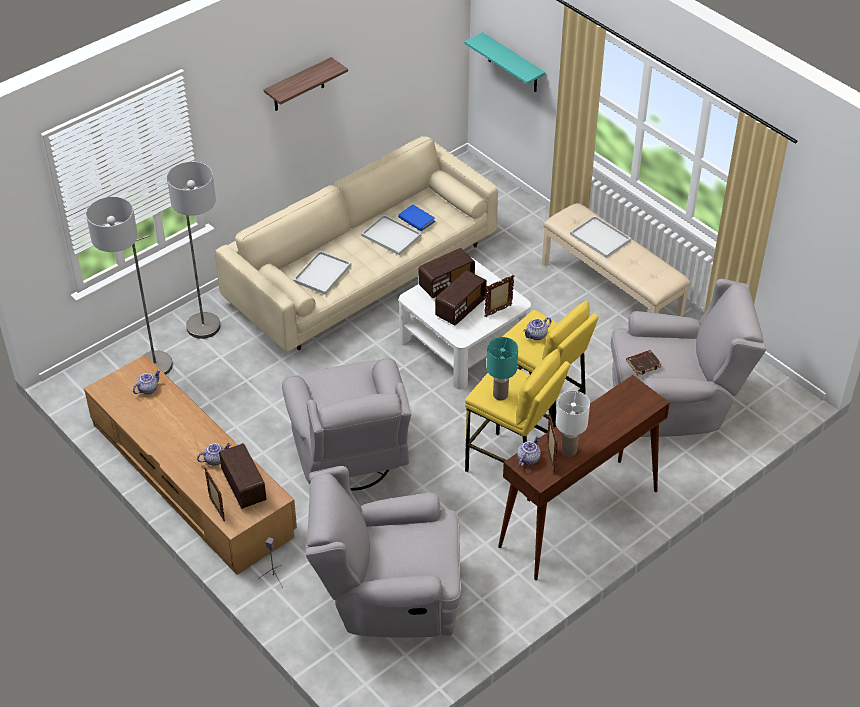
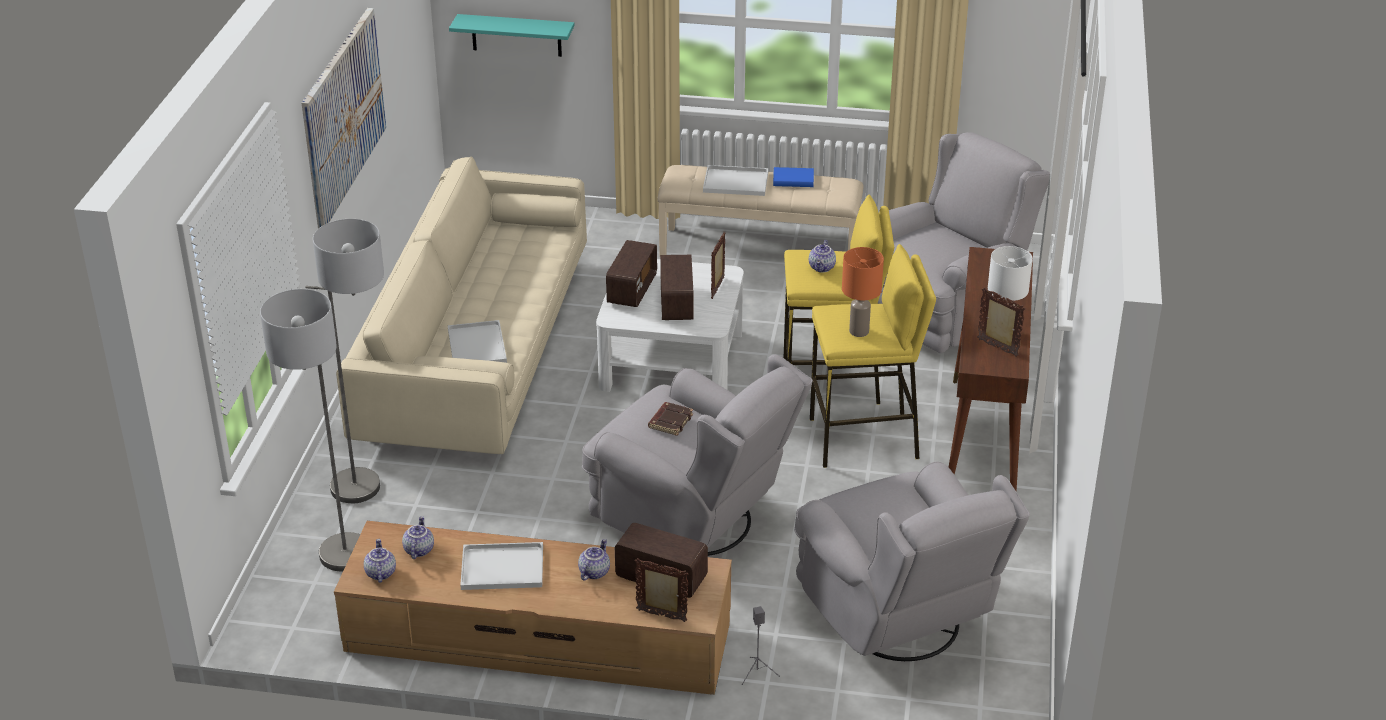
camera: 40 degrees left, 10 degrees down
shelf [264,57,348,111] -> picture [301,8,386,229]
grey armchair [305,466,461,638] -> grey armchair turned 75 degrees counterclockwise [794,462,1030,661]
white tray [361,215,422,255] -> white tray moved to [460,542,543,590]
blue book [398,205,435,231] -> blue book moved to [773,167,814,187]
turquoise table lamp [487,337,518,400] -> orange table lamp [842,247,884,337]
teapot [517,436,541,467] -> teapot moved to [364,539,396,583]
brown book [626,350,662,376] -> brown book moved to [648,402,693,436]

